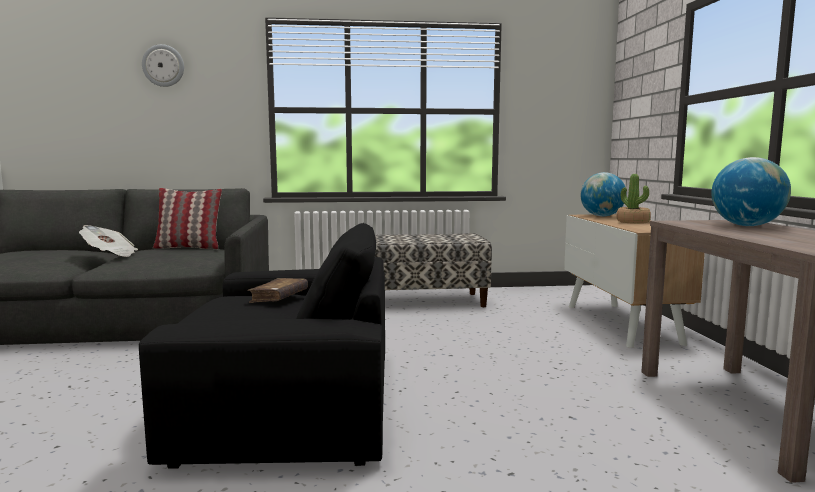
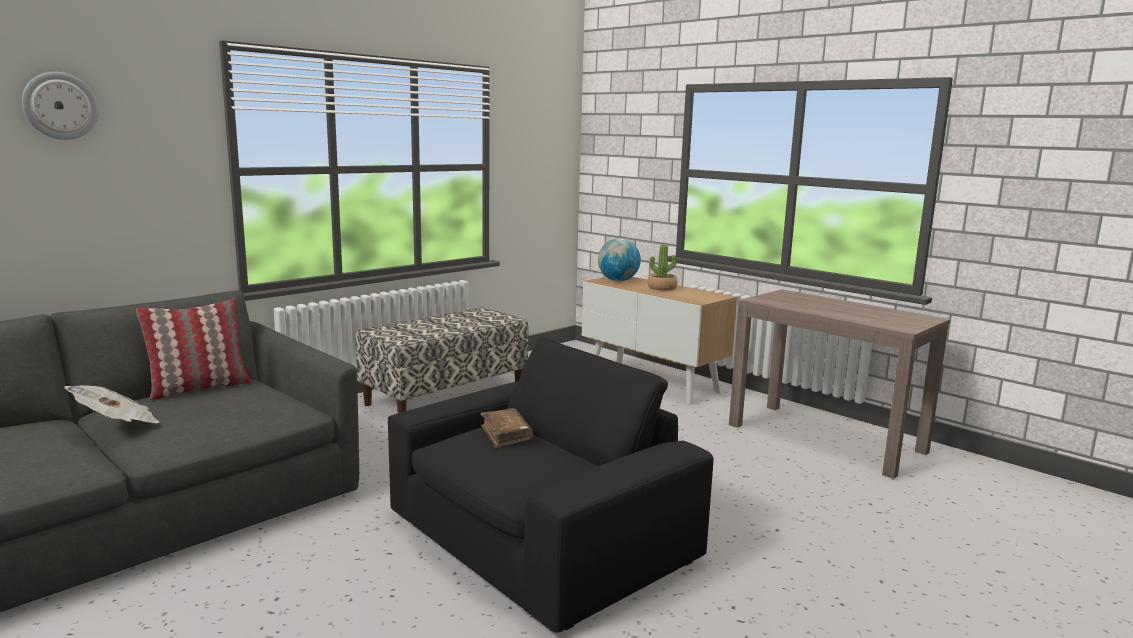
camera: 40 degrees left, 5 degrees up
globe [711,157,791,226] -> none

